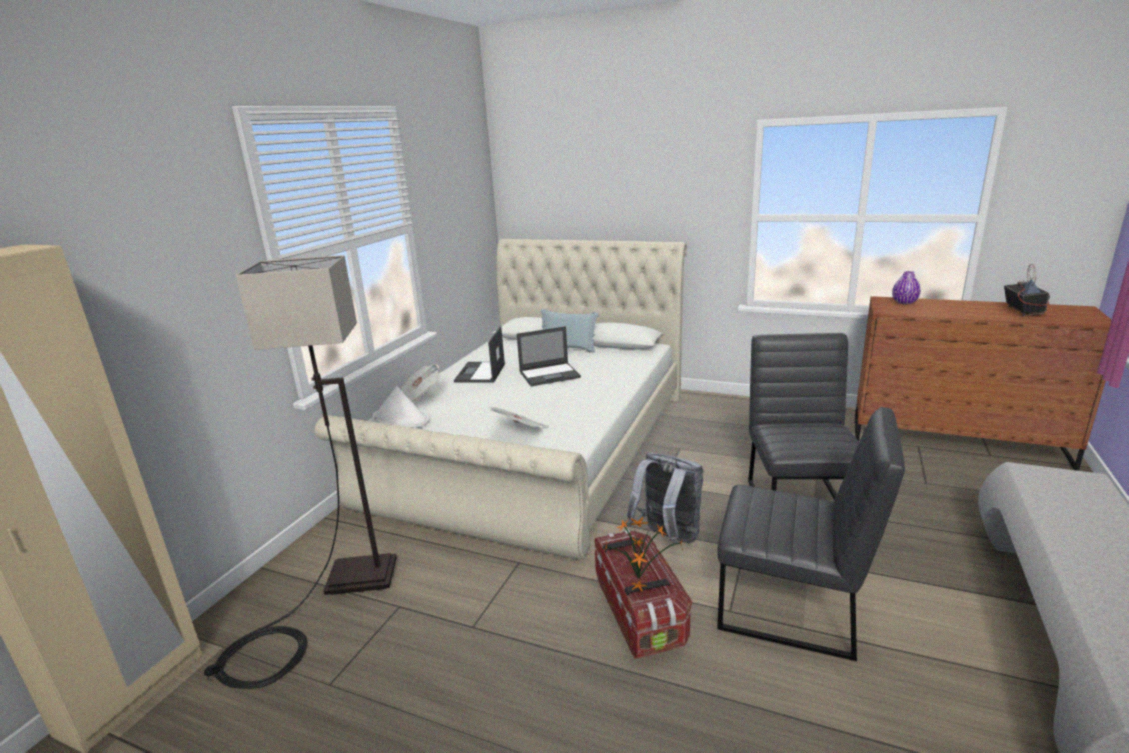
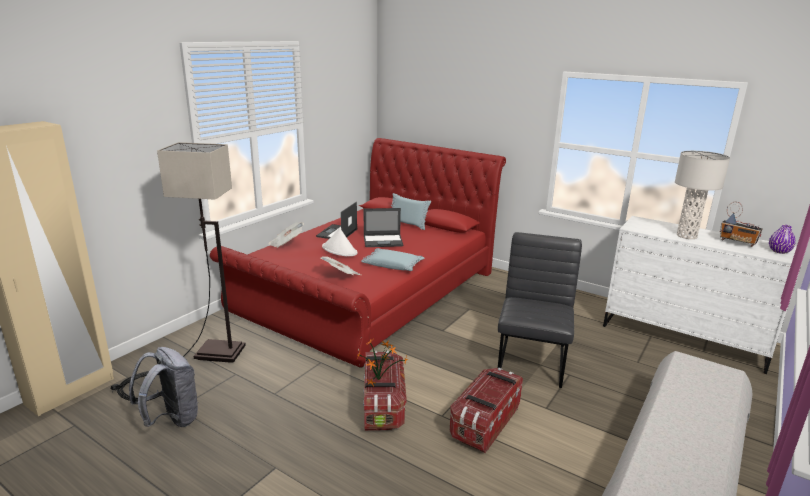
camera: 10 degrees right, 0 degrees up
beige bed [314,239,687,560] -> red bed [210,138,506,368]
white hat [373,386,429,428] -> white hat moved to [322,228,358,256]
grey backpack [626,453,703,545] -> grey backpack moved to [129,347,198,427]
grey chair [717,407,905,661] -> storage box [450,368,523,453]
brown dresser [855,296,1112,471] -> white dresser [603,216,801,374]
purple vase [892,271,921,304] -> purple vase moved to [769,225,796,254]
radio [1004,264,1050,316] -> radio turned 105 degrees clockwise [720,202,763,247]
none -> blue pillow [361,248,424,271]
none -> white table lamp [675,151,730,239]

